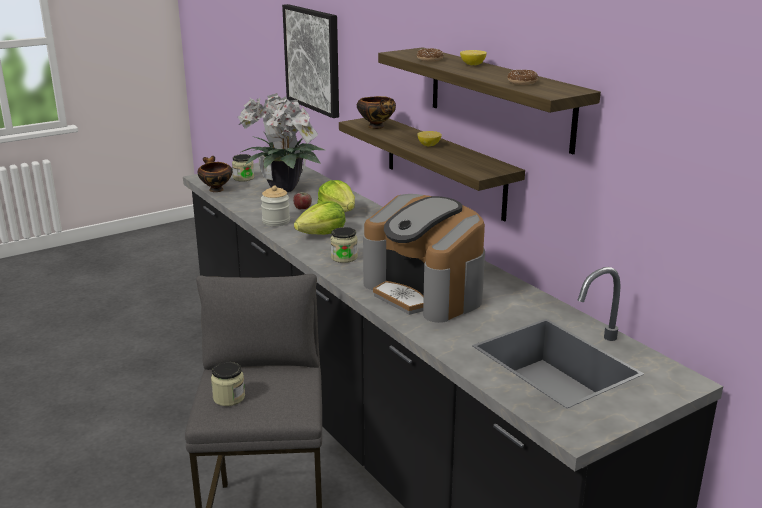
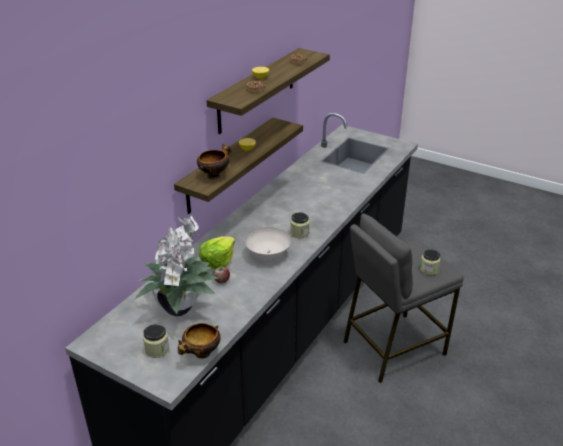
camera: 115 degrees left, 10 degrees up
jar [261,186,290,226] -> none
picture [282,4,339,118] -> none
lettuce [294,201,346,235] -> white bowl [244,227,291,259]
coffee machine [363,194,485,323] -> none

